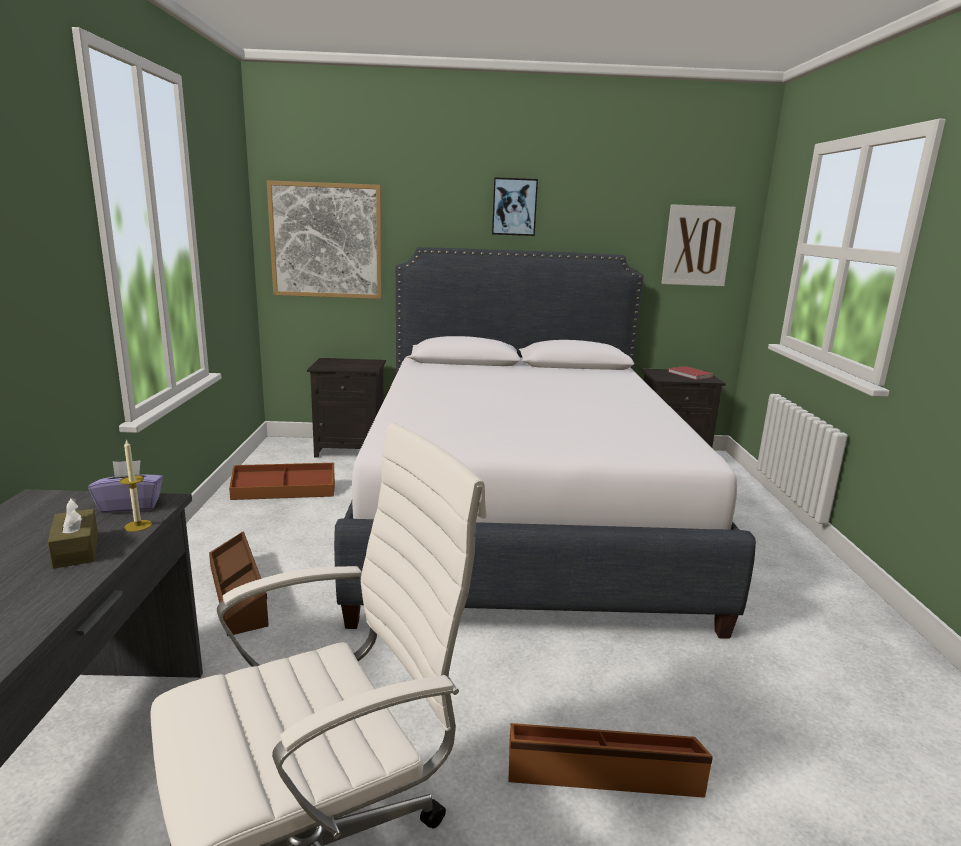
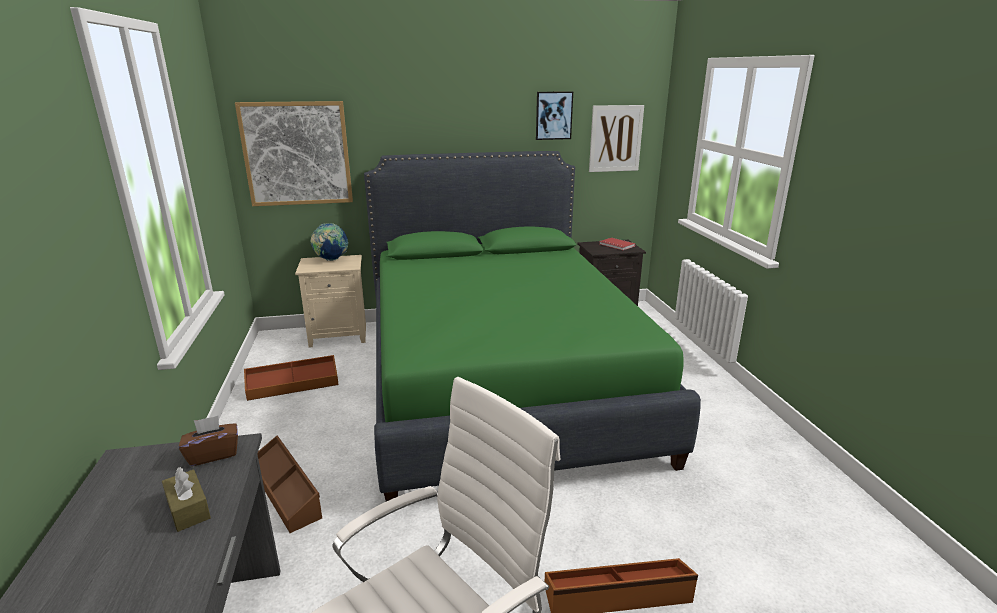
camera: 10 degrees left, 5 degrees up
purple tissue box [88,460,163,513] -> brown tissue box [179,416,238,466]
candle [120,439,152,532] -> none
black nightstand [307,358,386,458] -> beige nightstand [295,255,366,347]
white bed [334,247,756,639] -> green bed [364,151,701,501]
picture [492,177,538,236] -> picture moved to [536,91,573,140]
none -> globe [310,223,348,261]

